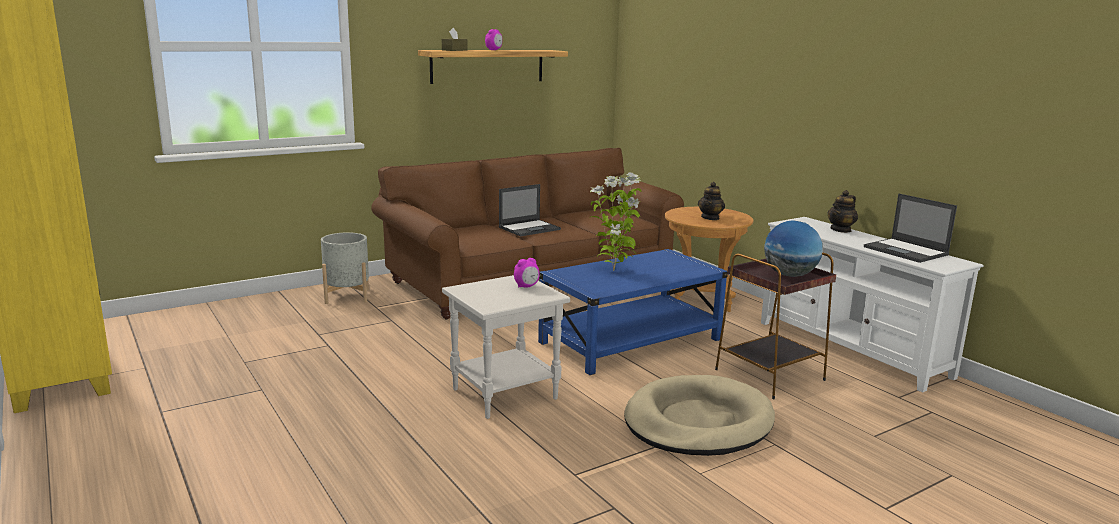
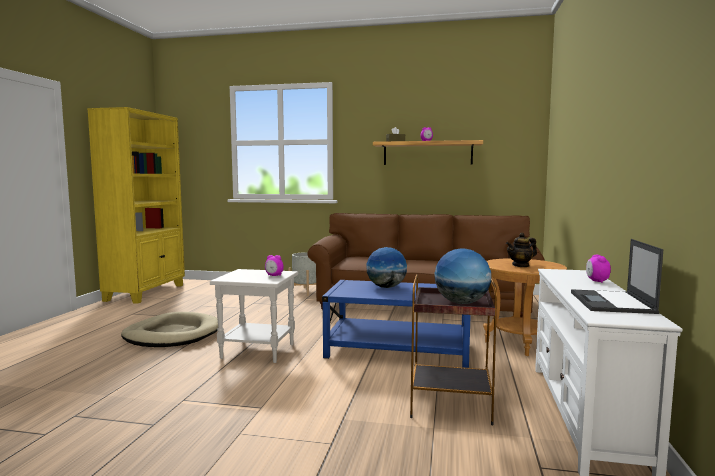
camera: 45 degrees right, 10 degrees down
laptop [499,184,561,236] -> none
potted plant [589,173,641,271] -> globe [366,247,407,288]
beige dog bed [624,375,775,456] -> beige dog bed moved to [121,312,218,347]
teapot [828,190,858,233] -> alarm clock [586,255,611,283]

